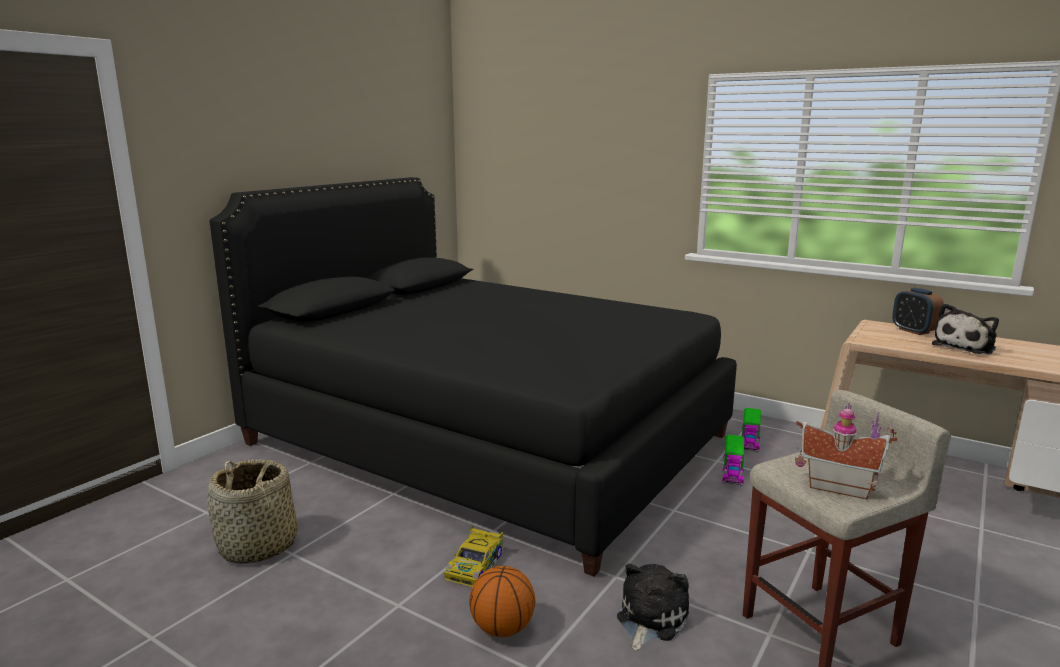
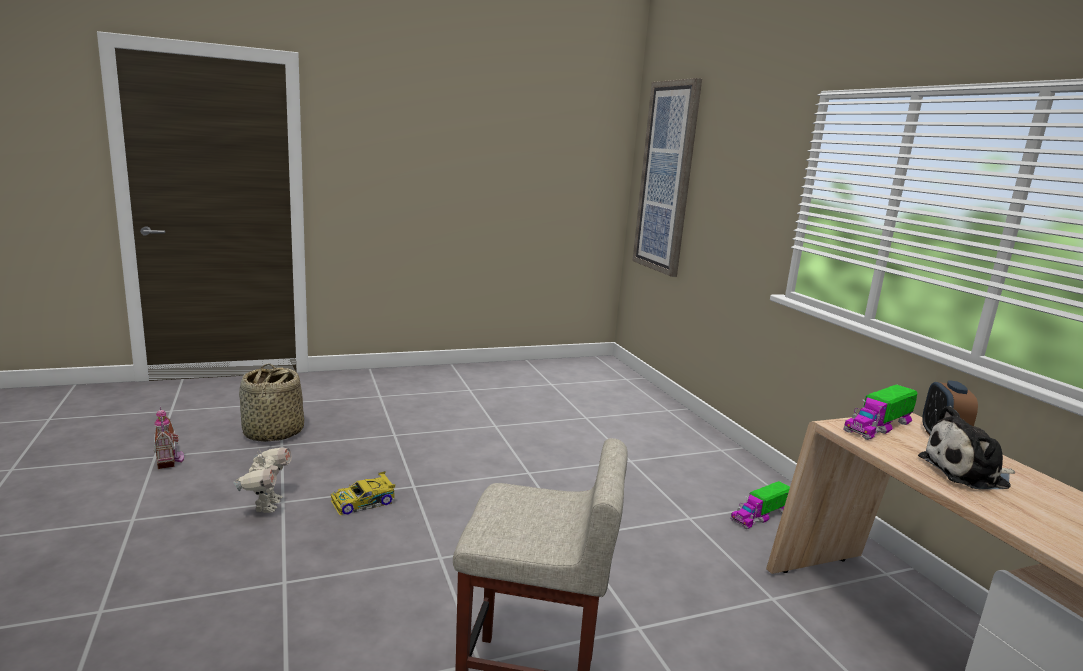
camera: 35 degrees right, 0 degrees up
black bed [210,177,737,577] -> none
basketball [469,566,535,637] -> none
plush toy [617,564,689,651] -> none
toy truck [722,435,744,487] -> toy truck moved to [844,384,918,440]
toy house [795,403,897,499] -> toy house moved to [154,406,184,469]
none -> toy robot [233,447,292,513]
none -> picture [632,78,702,277]

